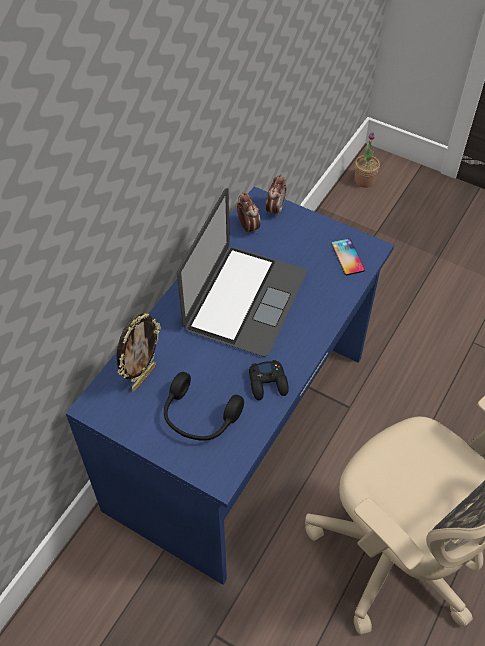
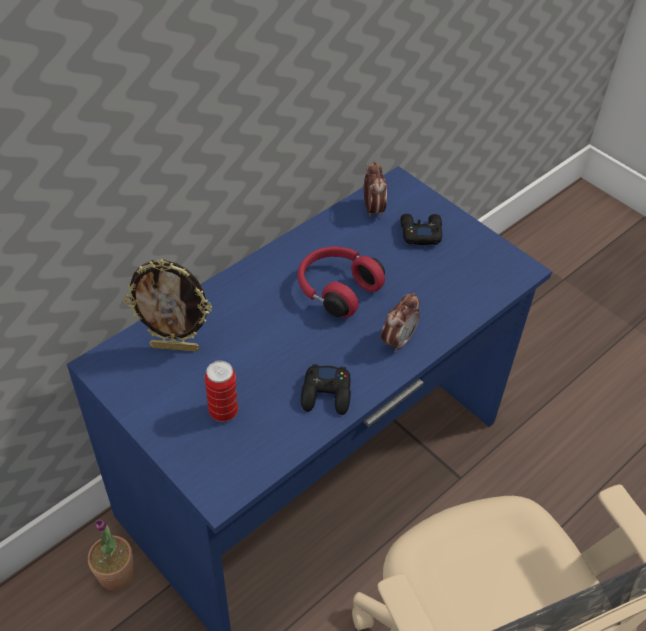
camera: 15 degrees right, 5 degrees down
picture frame [117,313,161,391] -> picture frame turned 45 degrees clockwise [123,259,212,352]
black headphones [164,372,244,441] -> can [205,361,238,422]
laptop [177,188,306,356] -> red headphones [298,247,385,318]
alarm clock [266,174,286,218] -> alarm clock moved to [381,293,420,353]
phone [331,238,365,275] -> none
potted plant [355,133,380,188] -> potted plant moved to [88,519,134,591]
none -> black game controller [400,214,442,245]

